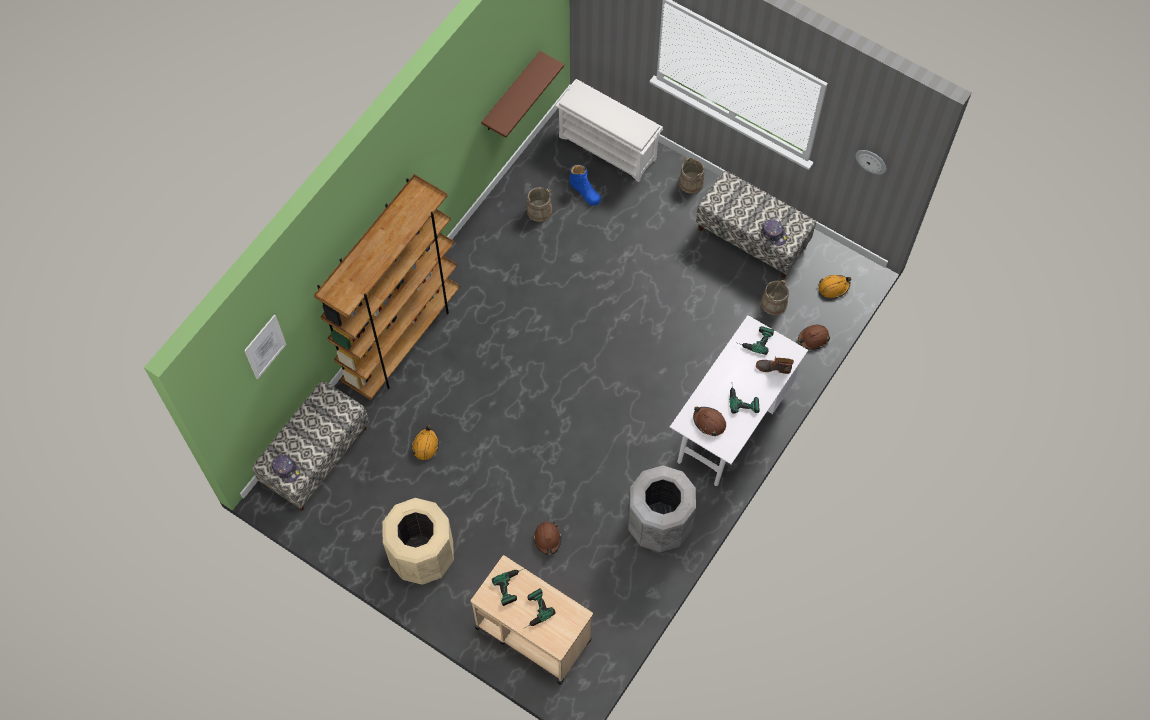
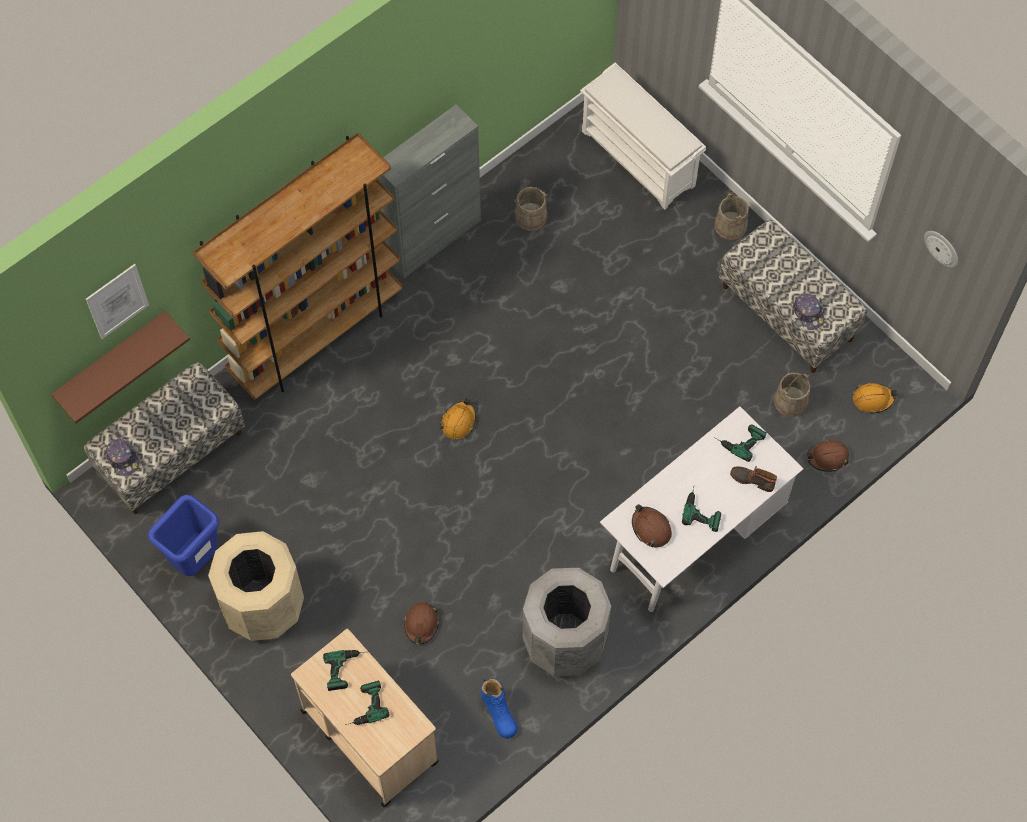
camera: 15 degrees right, 0 degrees up
orange hard hat [412,425,439,460] -> orange hard hat moved to [440,398,476,439]
brown shelf [481,51,564,138] -> brown shelf moved to [51,311,190,423]
blue boot [569,165,601,206] -> blue boot moved to [481,678,518,738]
none -> blue trash can [148,494,219,576]
none -> grey cabinet [377,105,481,278]

